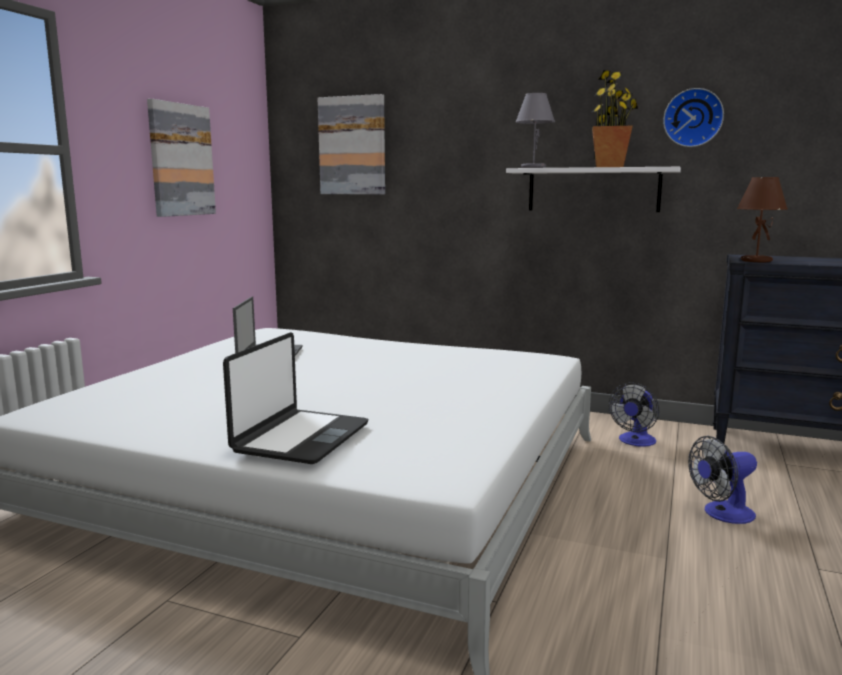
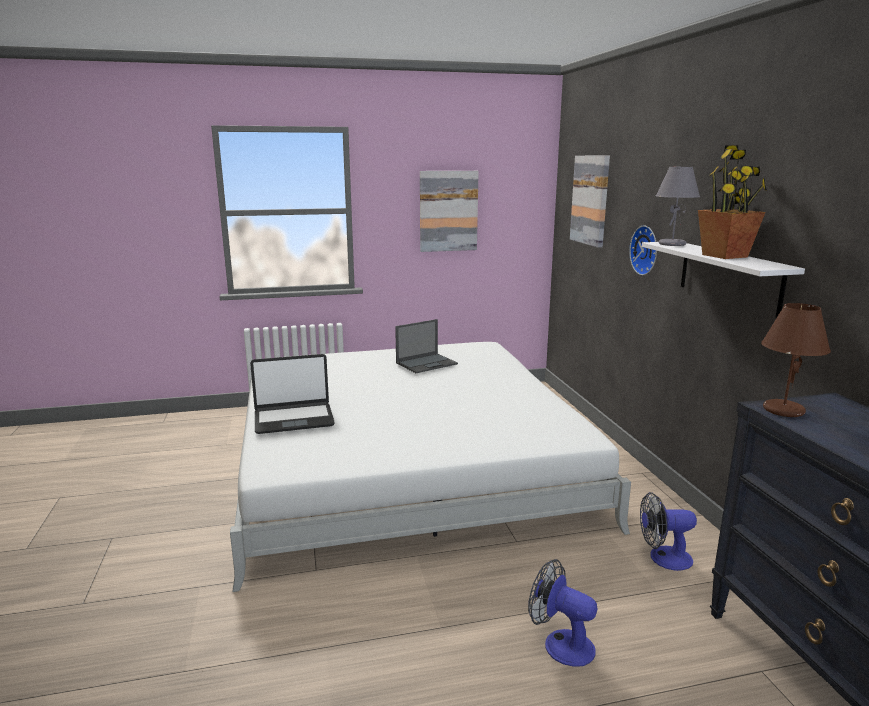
camera: 55 degrees right, 5 degrees up
wall clock [663,88,724,147] -> wall clock moved to [629,226,657,275]

